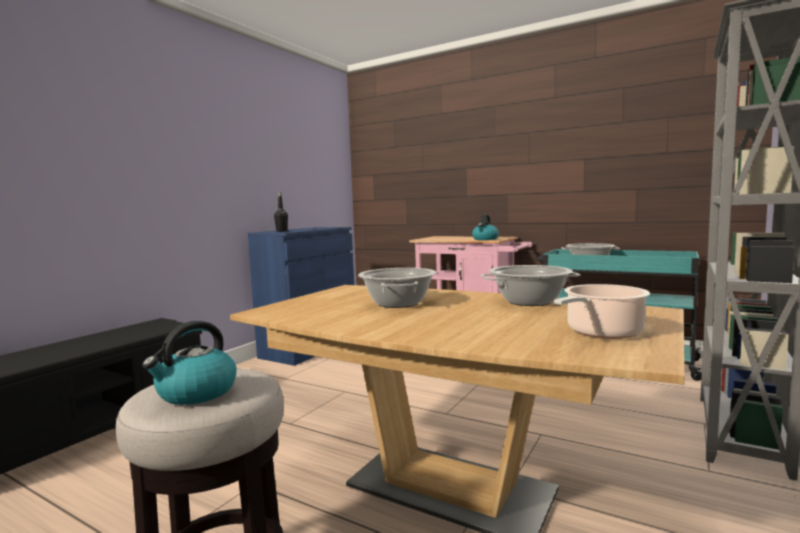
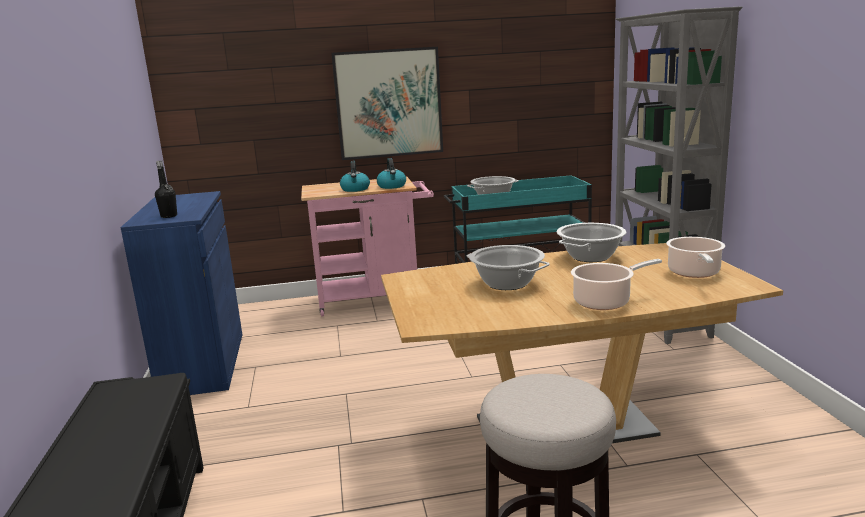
camera: 40 degrees left, 10 degrees up
kettle [142,321,237,405] -> kettle moved to [340,161,370,192]
none -> picture [331,47,443,160]
none -> cooking pot [571,259,662,310]

